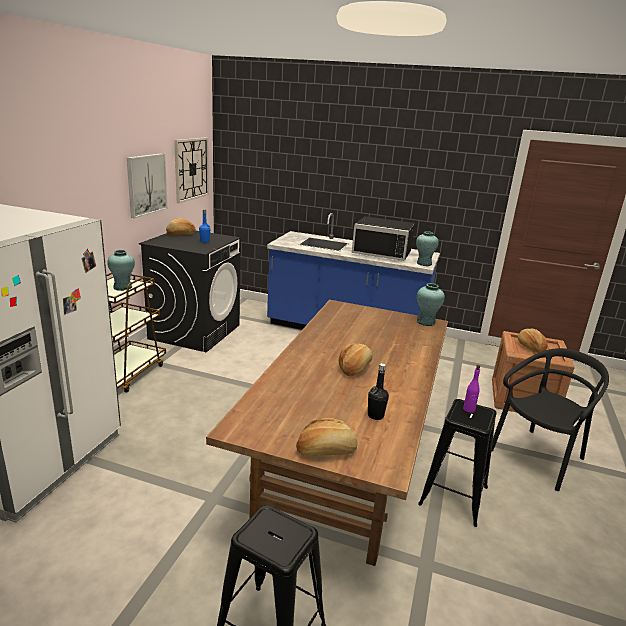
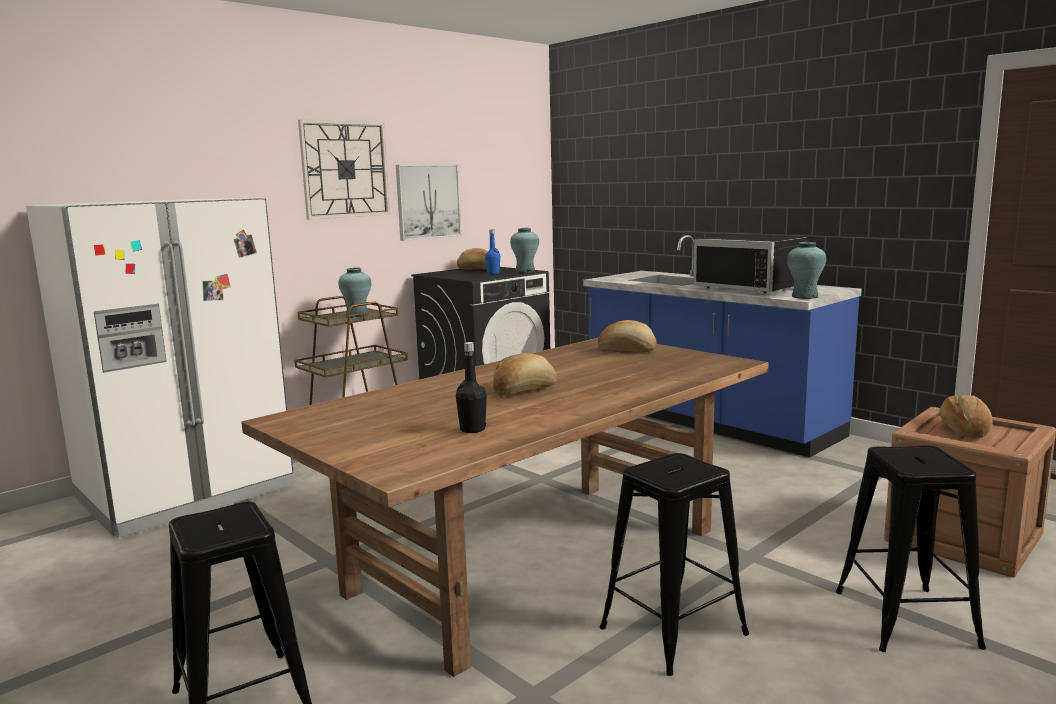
camera: 30 degrees right, 10 degrees down
wall clock [174,138,209,203] -> wall clock moved to [298,120,390,220]
bread [296,418,357,456] -> bread moved to [598,320,656,352]
turquoise vase [417,283,445,326] -> turquoise vase moved to [510,228,539,273]
purple bottle [463,365,480,413] -> none
black chair [491,348,609,491] -> black stool [836,445,986,652]

